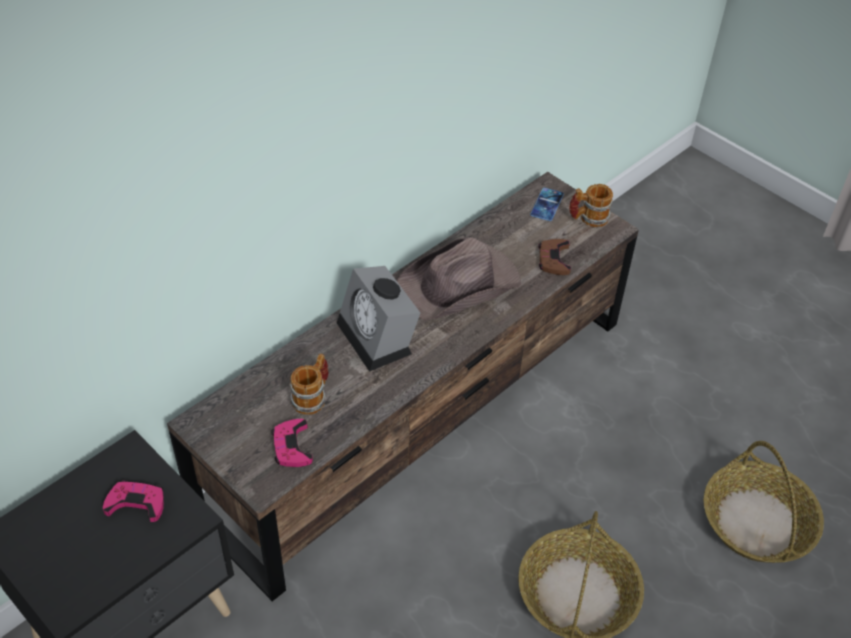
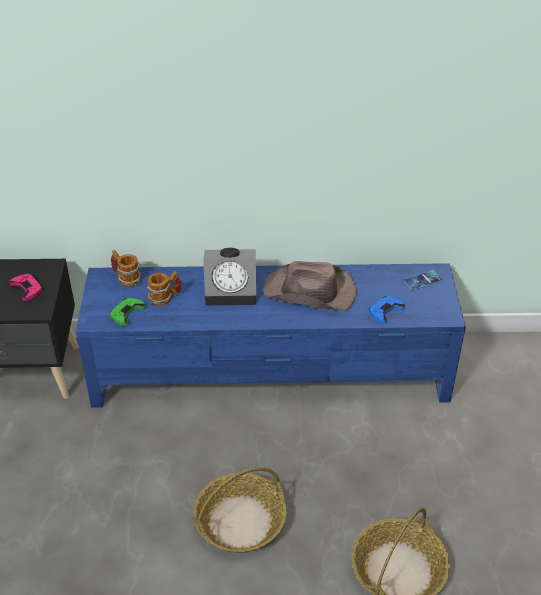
camera: 45 degrees right, 5 degrees down
brown tv stand [167,172,639,601] -> blue tv stand [76,263,466,408]
pink game controller [271,419,313,467] -> green game controller [109,298,145,326]
alarm clock [337,266,420,372] -> alarm clock turned 105 degrees counterclockwise [203,248,256,306]
brown game controller [538,239,571,275] -> blue game controller [369,296,405,324]
mug [569,184,613,227] -> mug moved to [111,250,141,287]

